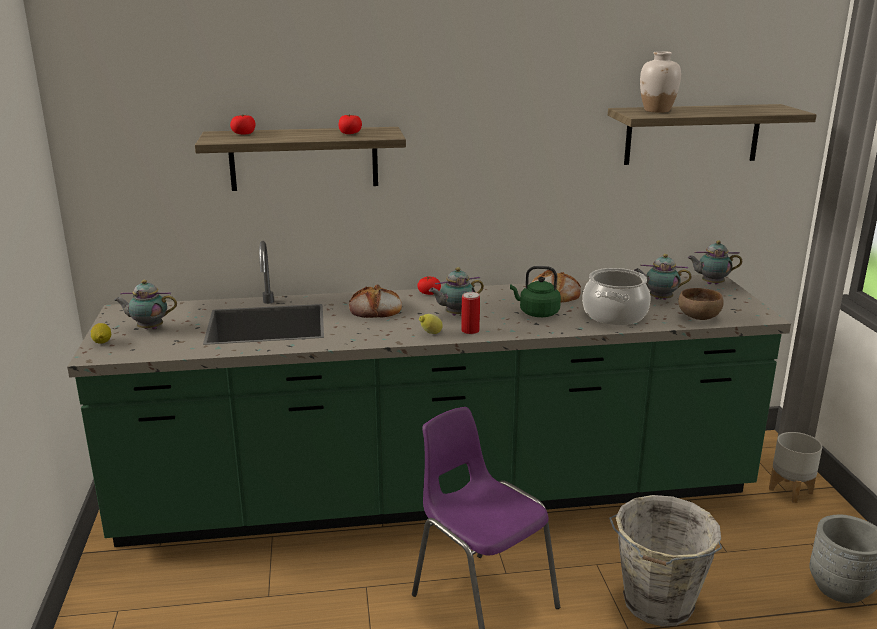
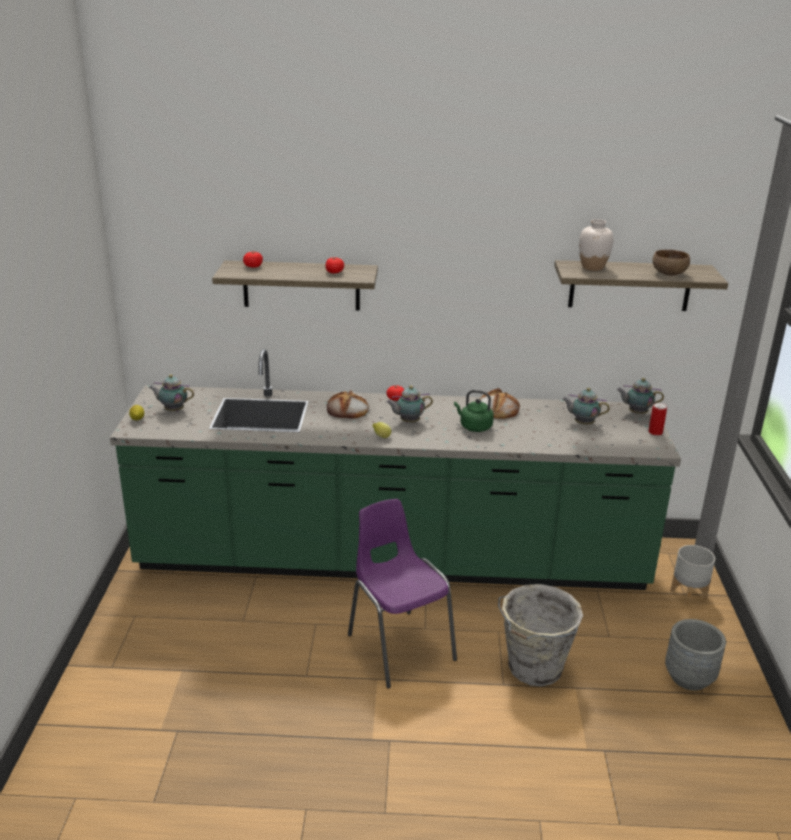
camera: 10 degrees right, 5 degrees up
can [461,292,480,334] -> can moved to [648,403,667,436]
cooking pot [582,268,650,325] -> none
brown bowl [678,288,724,320] -> brown bowl moved to [652,250,690,276]

